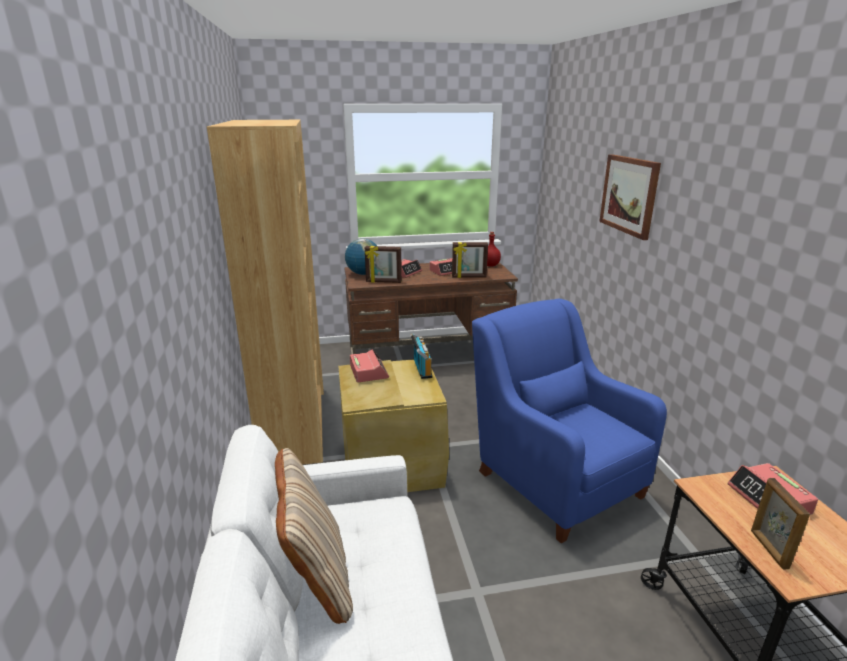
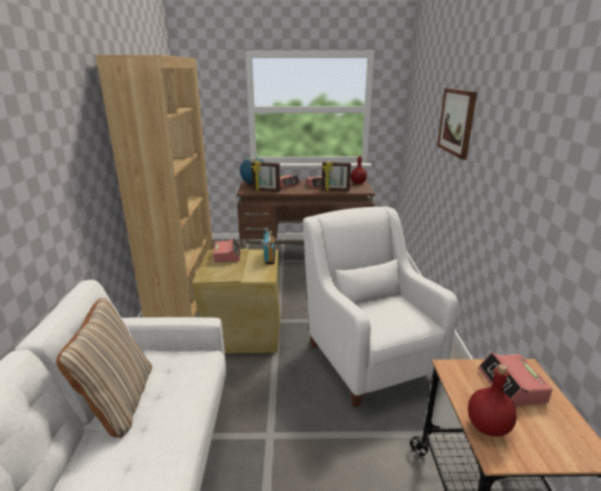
camera: 10 degrees right, 0 degrees up
blue armchair [472,299,667,544] -> white armchair [303,207,458,408]
picture frame [751,478,810,569] -> red bottle [468,364,517,437]

